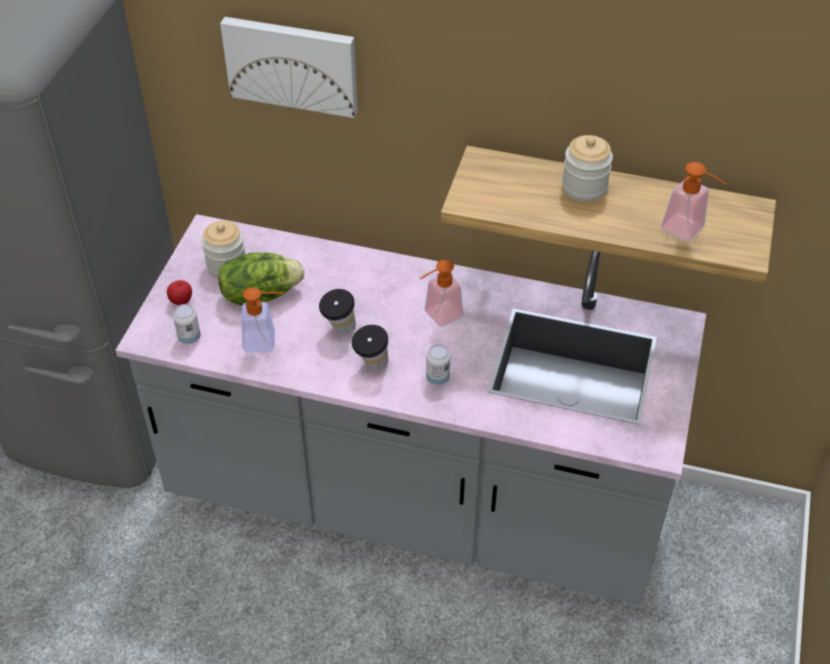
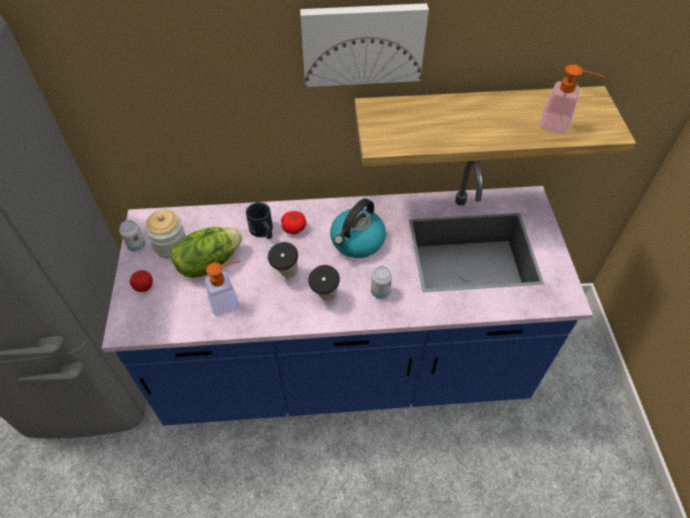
camera: 20 degrees left, 5 degrees up
grey counter [115,214,706,605] -> blue counter [102,160,593,425]
can [173,304,201,344] -> can moved to [119,220,145,252]
picture [220,17,358,118] -> picture moved to [300,3,429,87]
soap dispenser [420,260,464,327] -> kettle [330,198,386,258]
jar [562,135,613,202] -> none
none -> black mug [246,202,273,239]
none -> tomato [281,211,306,234]

